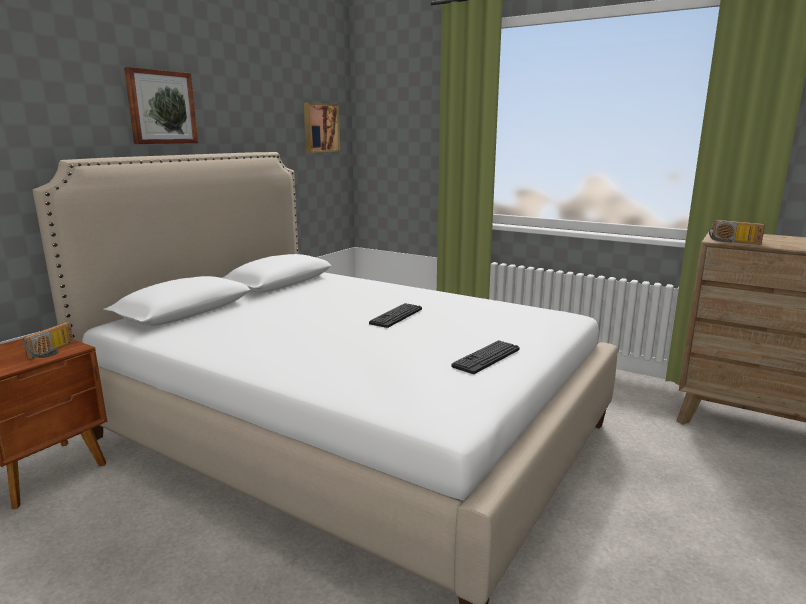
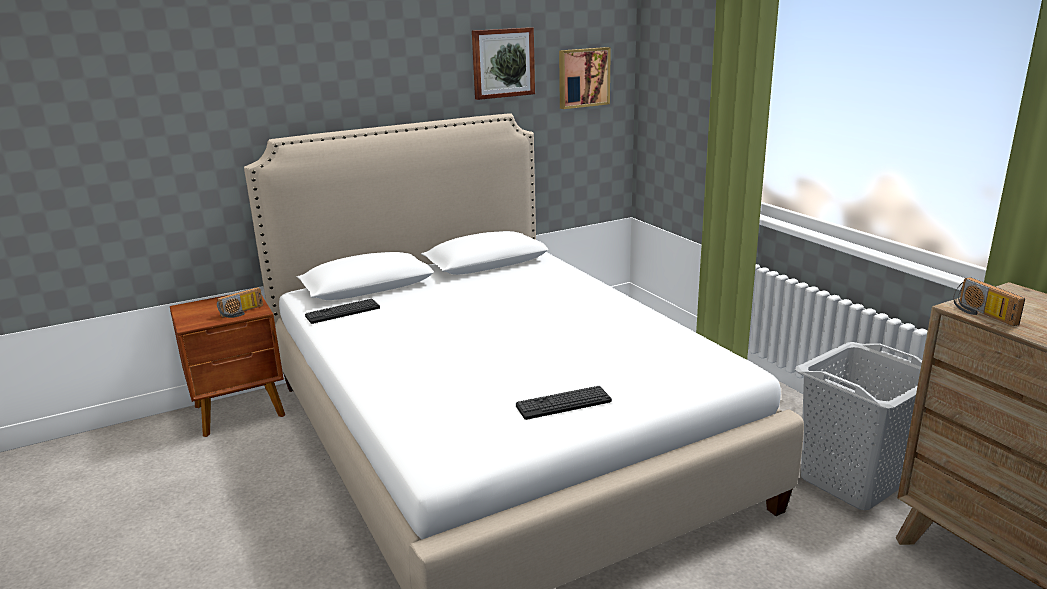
camera: 30 degrees right, 5 degrees up
picture [124,67,198,144] -> picture moved to [472,27,535,100]
keyboard [369,303,422,328] -> keyboard moved to [305,298,380,324]
none -> grey laundry basket [795,342,922,510]

